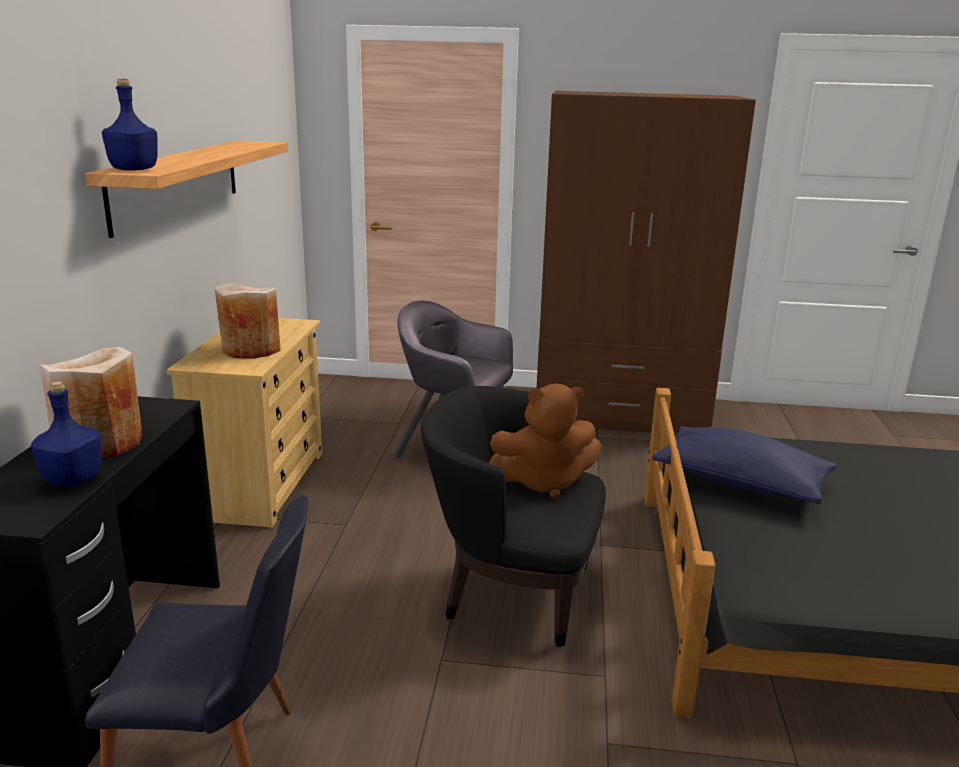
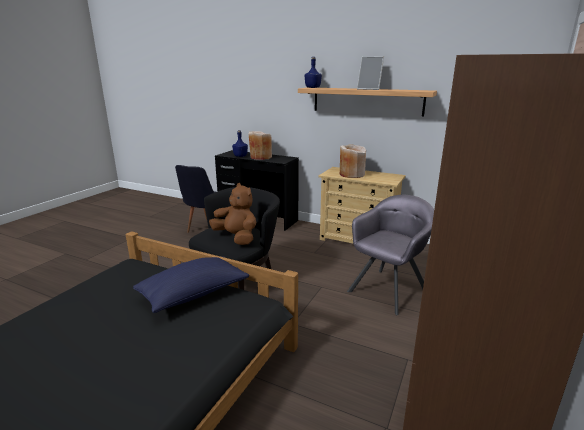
camera: 110 degrees right, 0 degrees up
brown plush toy [489,383,602,499] -> brown plush toy turned 120 degrees clockwise [209,183,256,245]
none -> picture frame [357,56,384,90]

